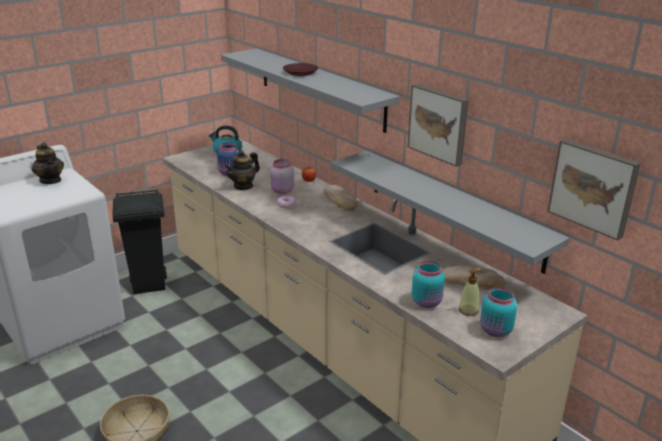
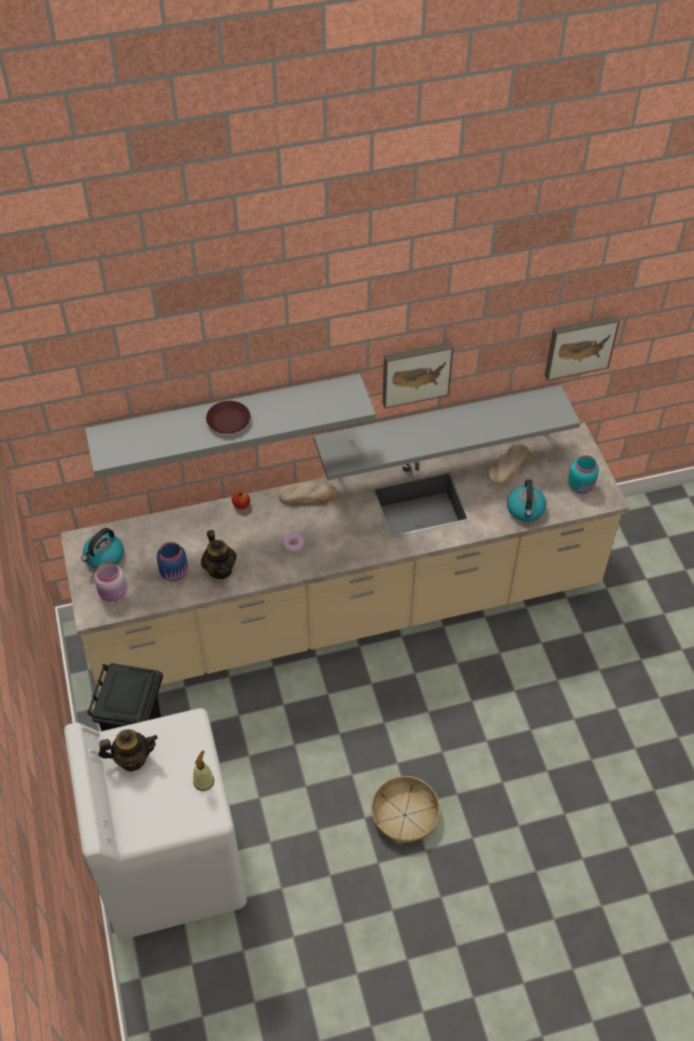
camera: 65 degrees left, 25 degrees up
pink jar [270,159,294,194] -> pink jar moved to [94,562,127,602]
turquoise jar [412,261,445,308] -> kettle [507,479,547,522]
soap dispenser [459,269,484,316] -> soap dispenser moved to [193,750,214,791]

